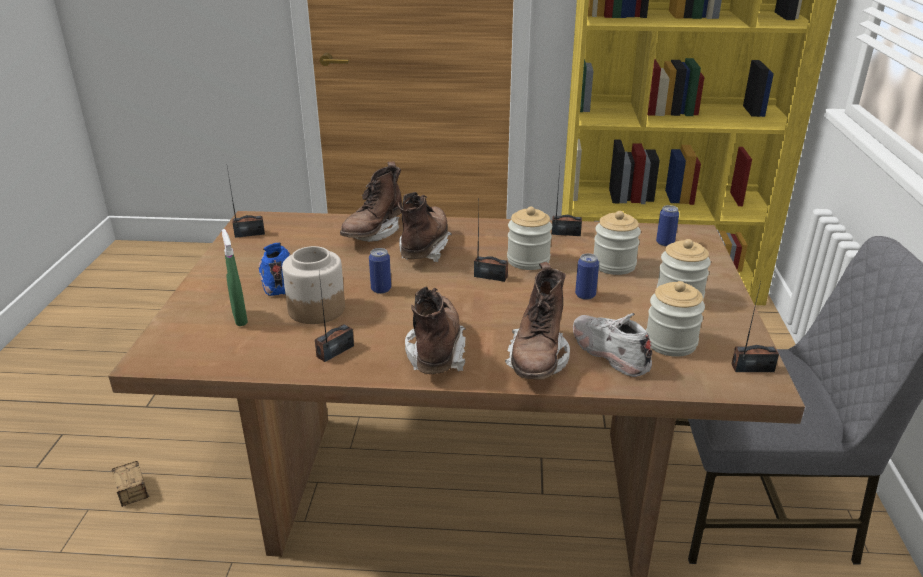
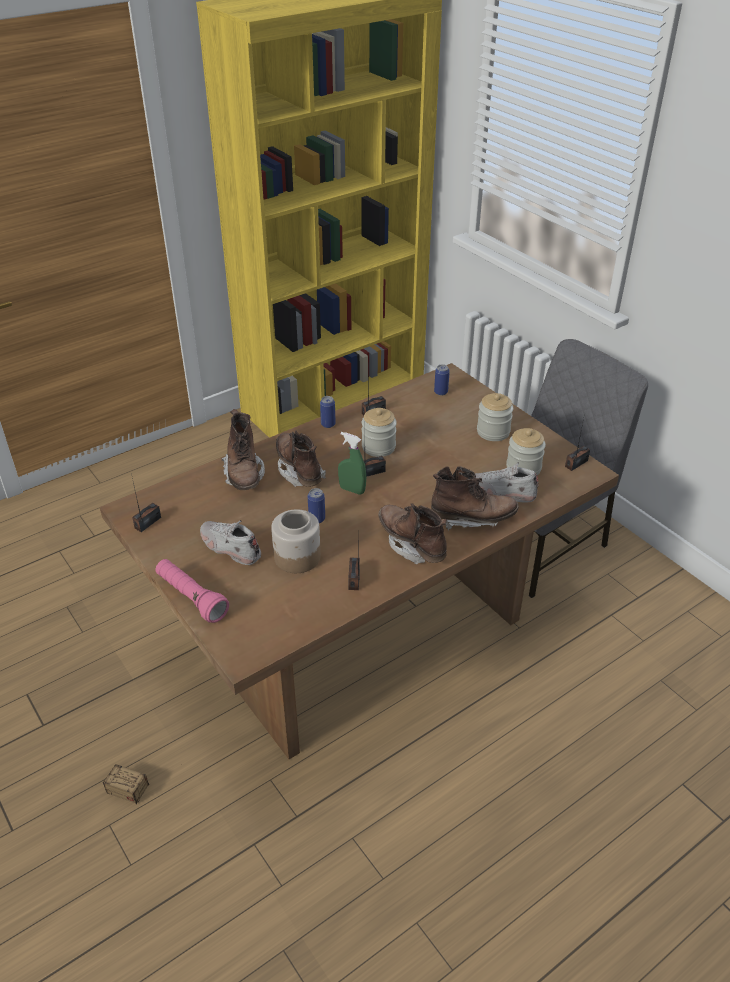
camera: 40 degrees left, 10 degrees up
green spray bottle [222,229,248,326] -> green spray bottle moved to [338,432,366,495]
blue shoe [259,243,290,296] -> white shoe [200,520,261,565]
brown boot [505,262,570,380] -> brown boot turned 60 degrees counterclockwise [431,466,519,530]
can [575,253,599,300] -> can moved to [320,396,336,428]
jar [594,211,641,275] -> none
none -> pink flashlight [155,559,229,623]

